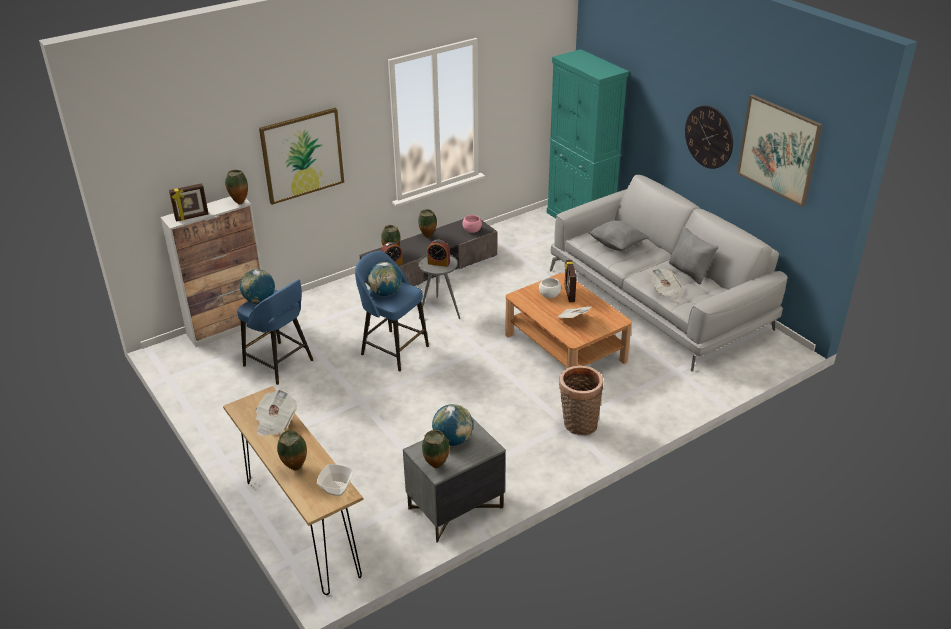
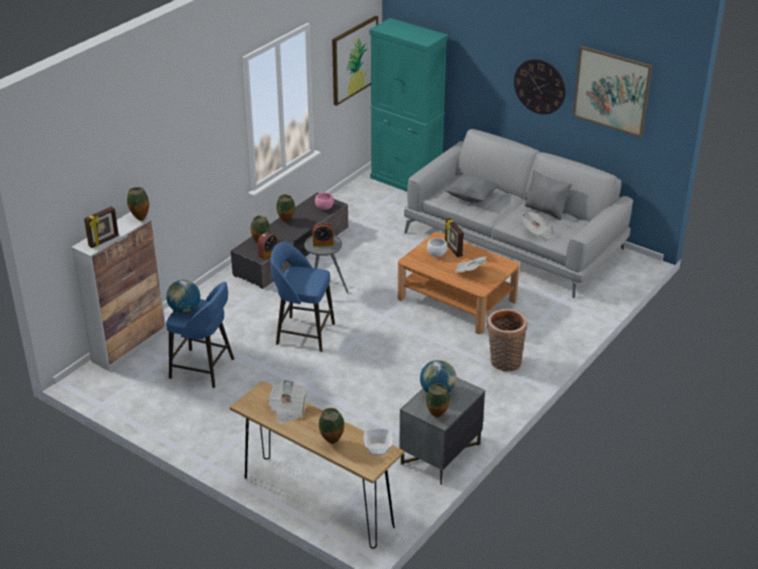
camera: 20 degrees left, 0 degrees up
picture [259,108,344,205] -> picture moved to [332,16,378,106]
globe [368,262,402,296] -> none

